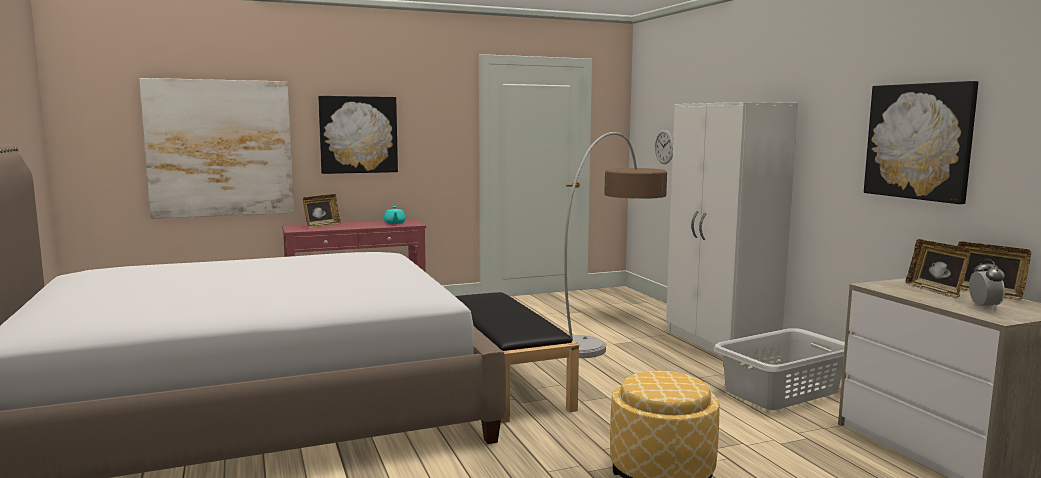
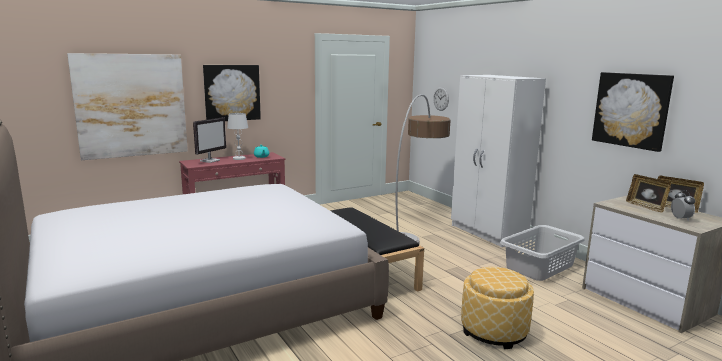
camera: 10 degrees left, 5 degrees up
picture frame [303,194,341,228] -> monitor [193,117,226,163]
none -> white table lamp [227,113,248,160]

